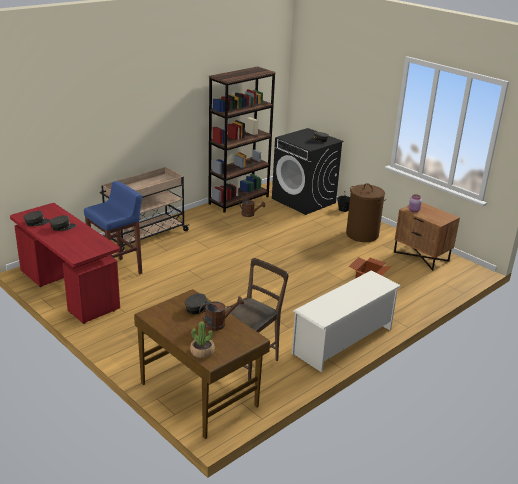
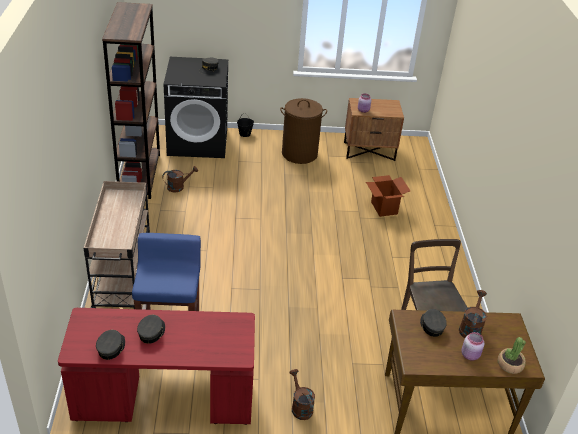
camera: 50 degrees left, 10 degrees up
white shoe rack [292,271,401,372] -> none
none -> brown watering can [289,369,315,420]
none -> pink jar [461,332,484,361]

